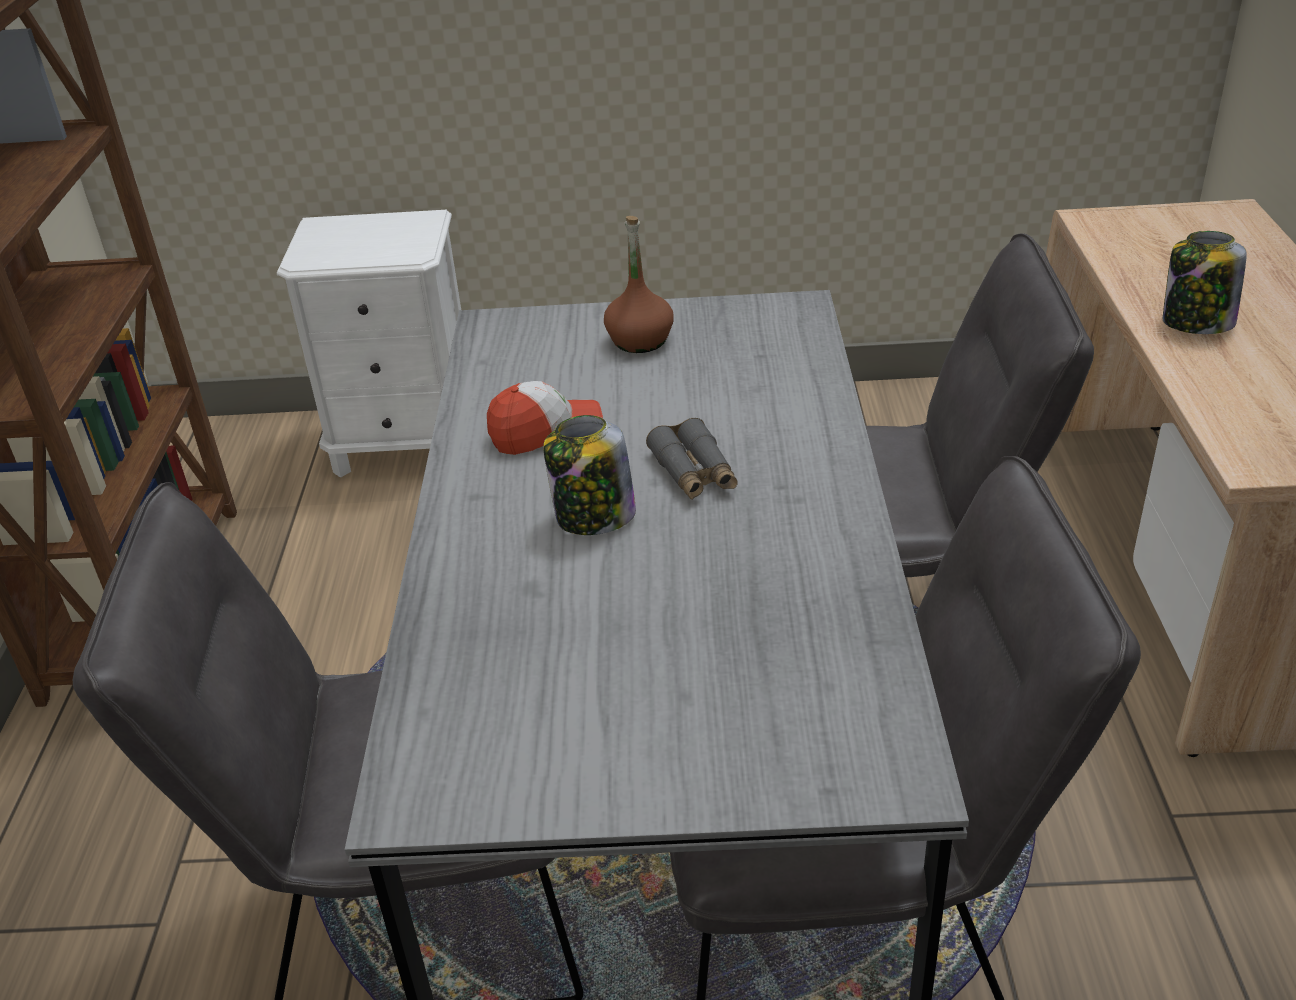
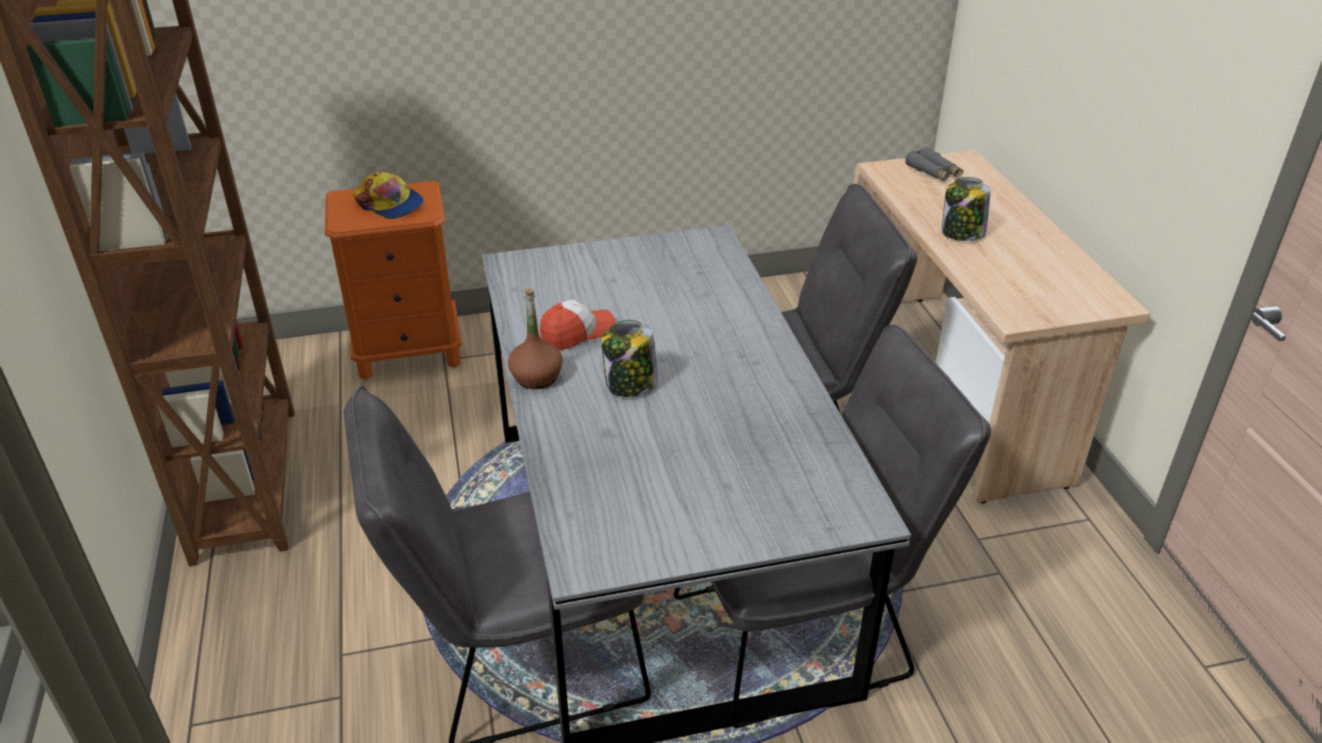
camera: 15 degrees left, 0 degrees up
white nightstand [277,210,461,477] -> orange nightstand [325,180,462,380]
brown bottle [604,216,674,353] -> brown bottle moved to [508,289,563,389]
grey binoculars [646,418,738,500] -> grey binoculars moved to [905,147,963,181]
none -> cap [353,171,424,219]

